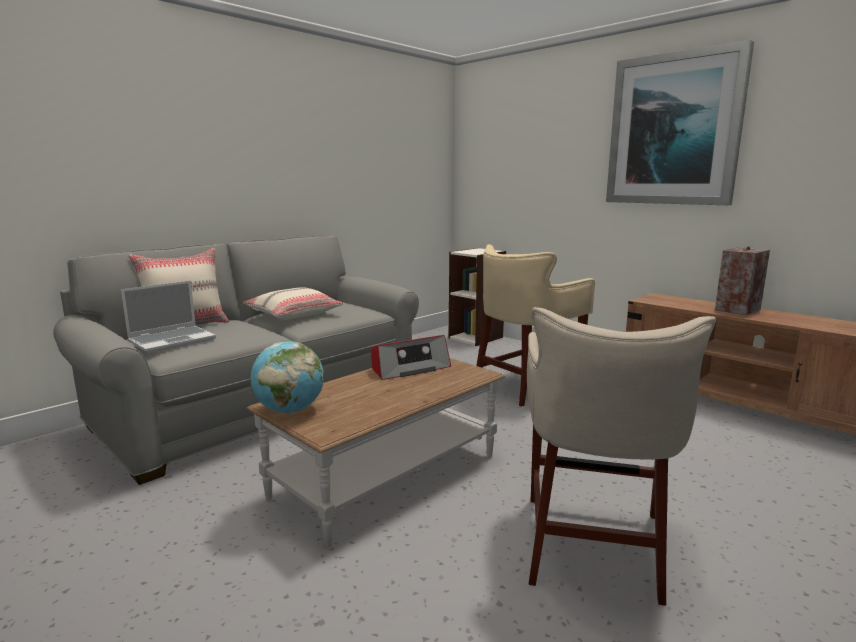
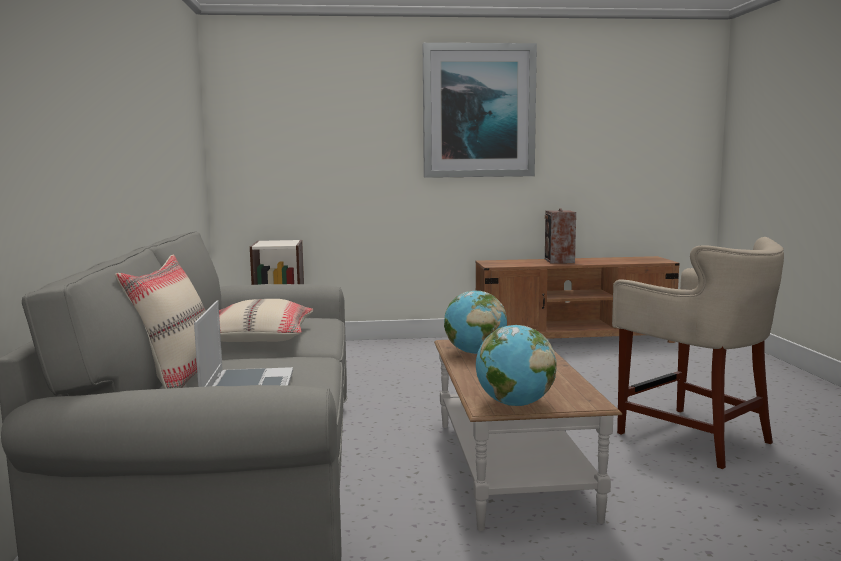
camera: 50 degrees left, 5 degrees down
radio [371,335,451,380] -> globe [444,291,507,354]
beige stool [476,244,595,407] -> none

